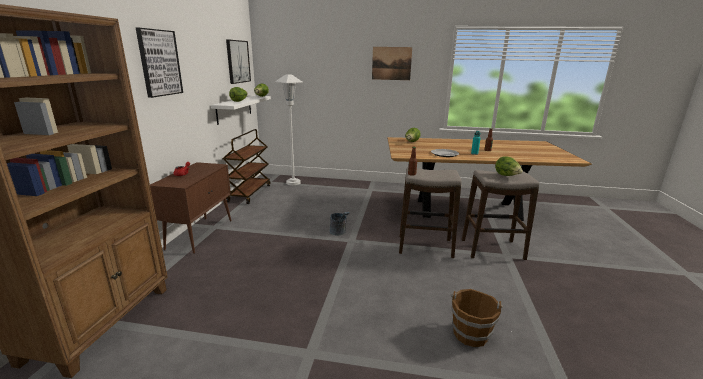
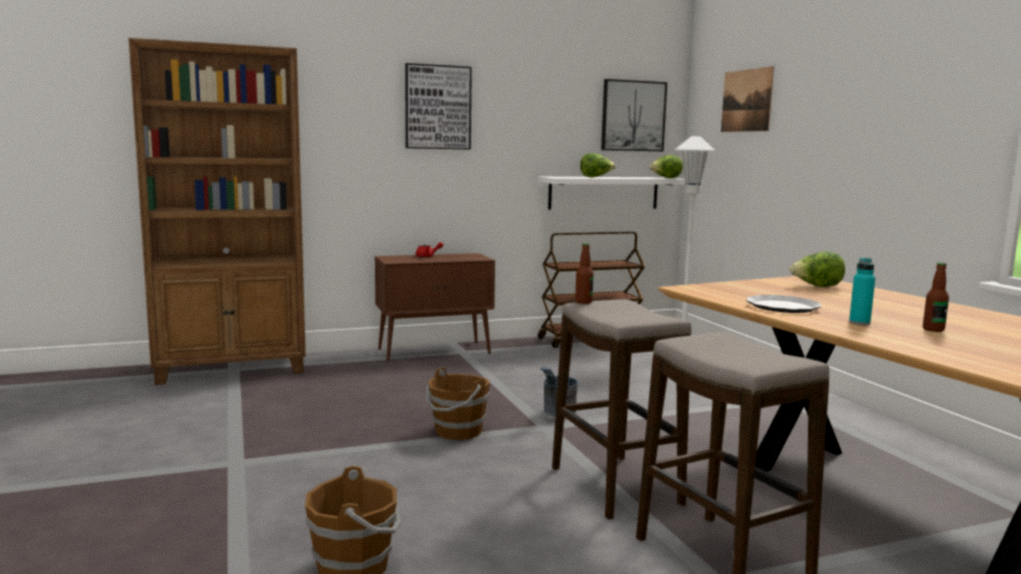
camera: 60 degrees right, 10 degrees down
picture [372,47,412,80] -> picture moved to [721,66,774,132]
lettuce [495,156,523,176] -> none
none -> brown bucket [426,367,490,440]

